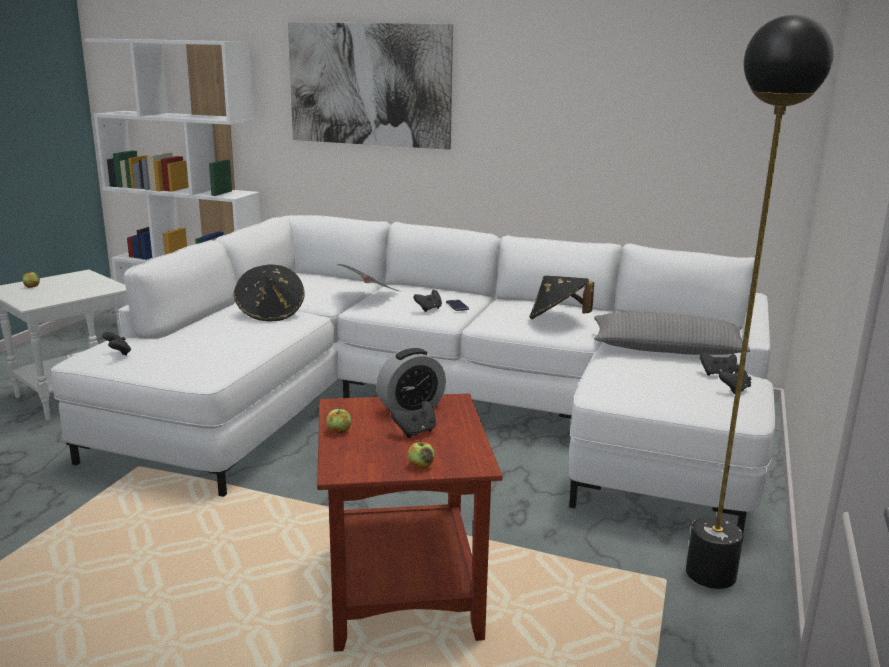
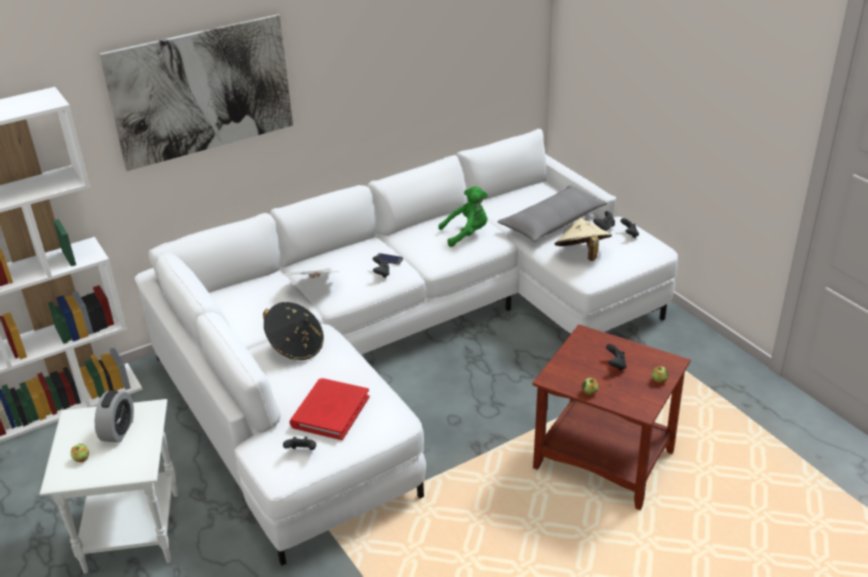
camera: 50 degrees left, 15 degrees up
alarm clock [376,348,446,413] -> alarm clock moved to [95,390,134,443]
black hat [529,275,594,319] -> green plush toy [438,186,488,247]
black floor lamp [686,15,834,589] -> none
none -> red book [289,378,370,440]
none -> beige hat [555,218,612,261]

